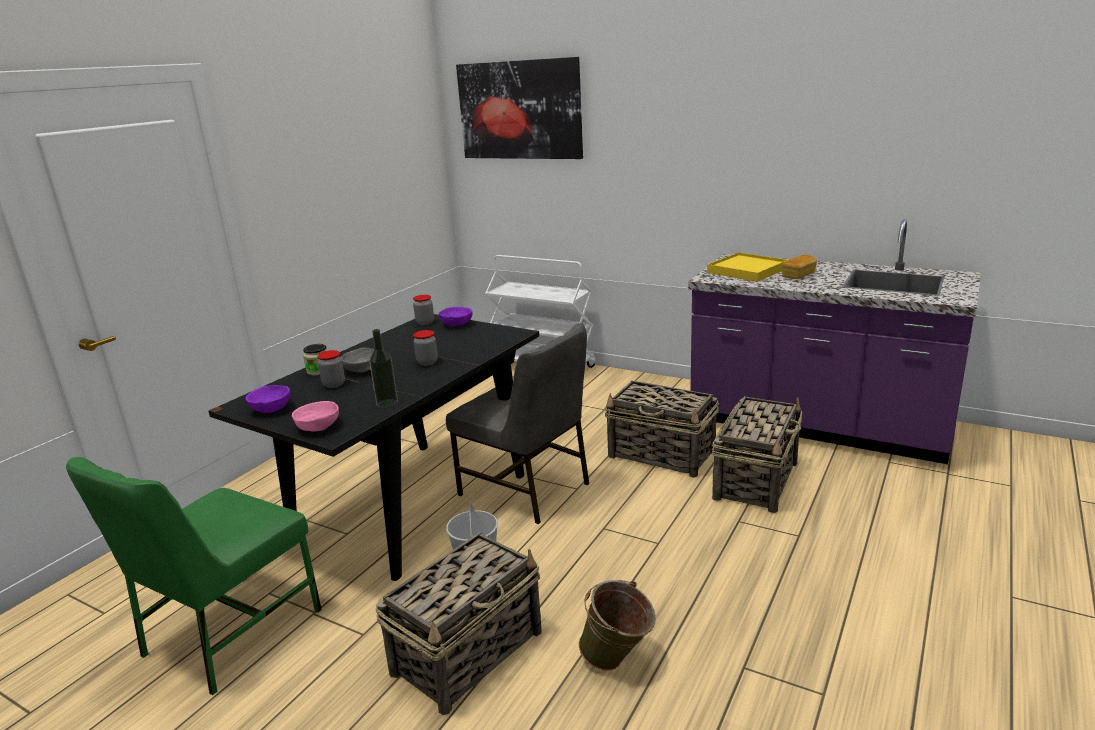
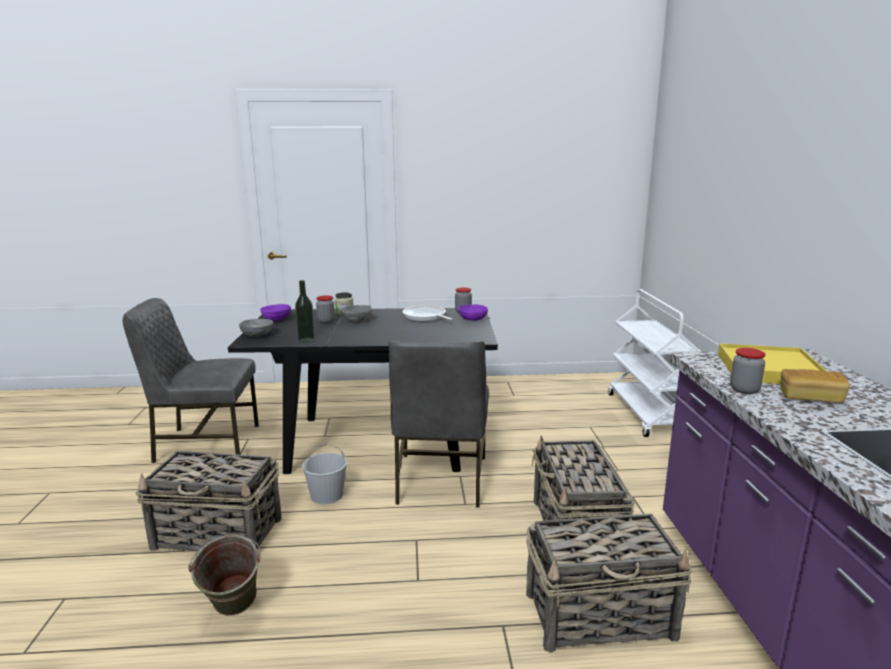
camera: 55 degrees right, 5 degrees down
green chair [66,457,322,695] -> grey chair [122,298,259,463]
pink bowl [292,401,339,431] -> grey bowl [239,319,273,337]
jar [413,330,438,366] -> jar moved to [730,348,766,394]
picture [456,57,583,159] -> none
none -> frying pan [403,306,453,321]

